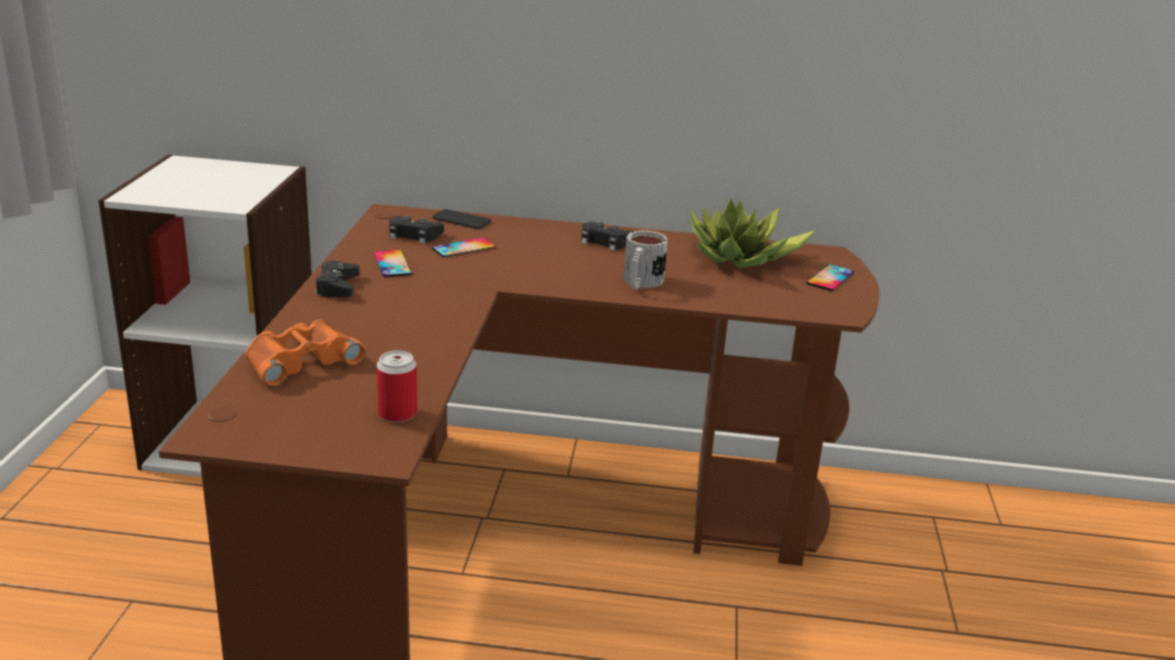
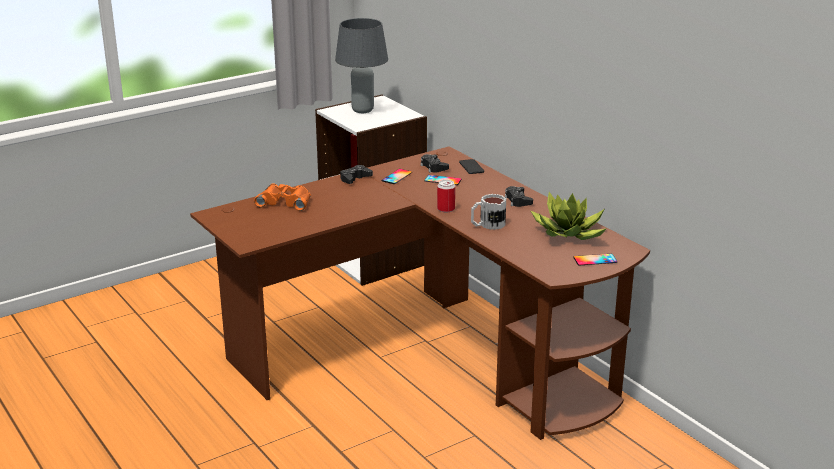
camera: 50 degrees right, 0 degrees up
can [377,350,417,422] -> can moved to [437,180,455,212]
none -> grey table lamp [335,18,388,113]

